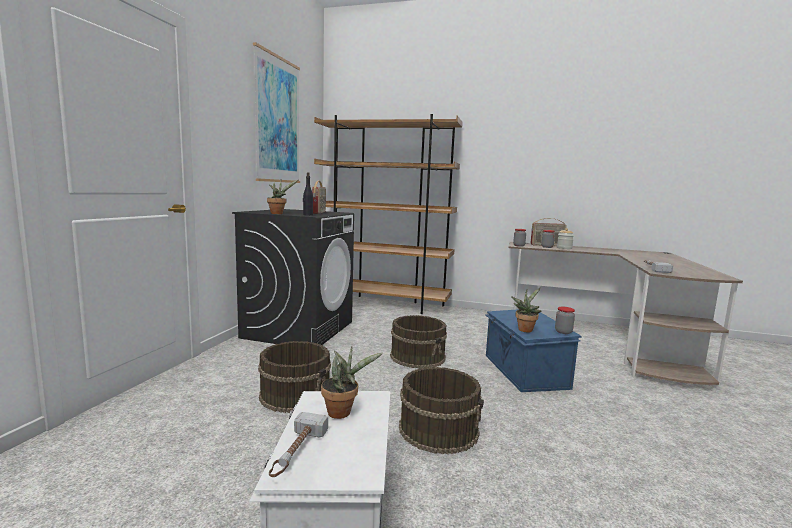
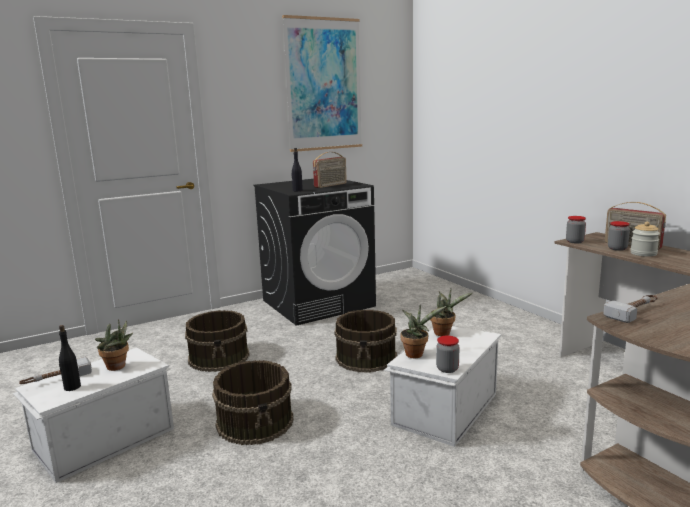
camera: 45 degrees right, 5 degrees up
potted plant [267,179,298,214] -> potted plant moved to [430,289,472,336]
brown bookcase [314,114,463,314] -> none
blue storage box [485,309,582,392] -> white storage box [384,326,501,447]
none -> black bottle [59,325,81,391]

